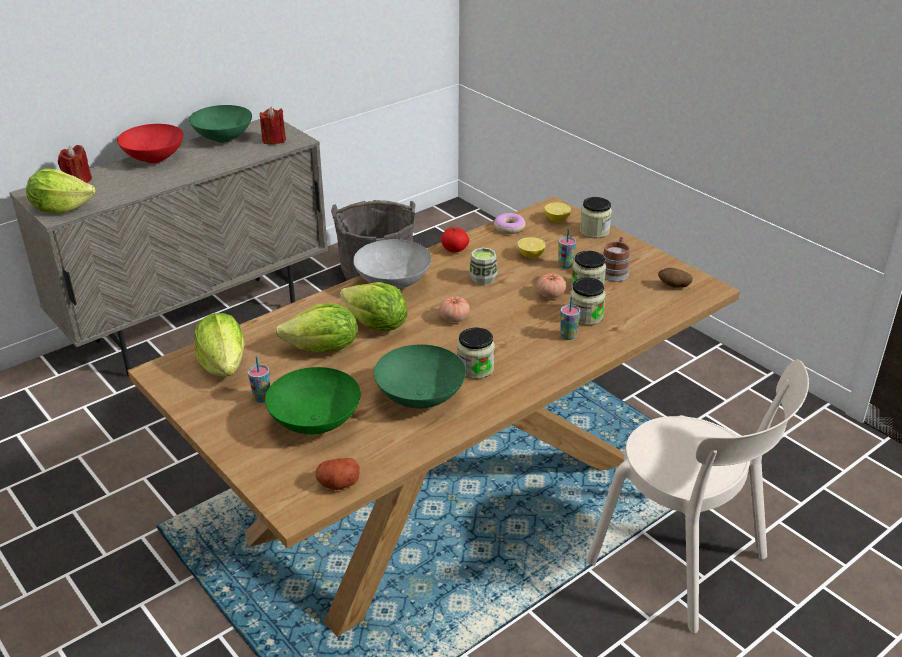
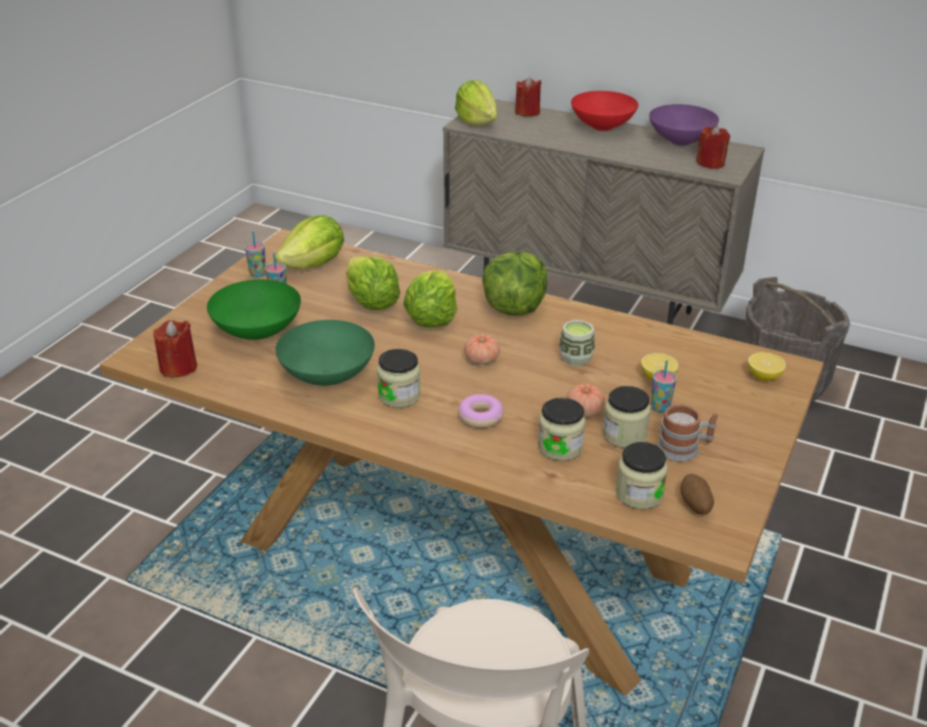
camera: 65 degrees right, 0 degrees up
green bowl [189,105,252,143] -> purple bowl [649,104,719,146]
potato [316,458,360,490] -> red candle [153,320,197,378]
grey bowl [353,239,431,289] -> lettuce [482,251,548,316]
tomato [441,227,469,253] -> none
donut [494,213,526,234] -> donut moved to [458,394,504,428]
cup [560,296,580,340] -> cup moved to [245,231,266,278]
jar [580,197,612,238] -> jar moved to [616,442,668,509]

